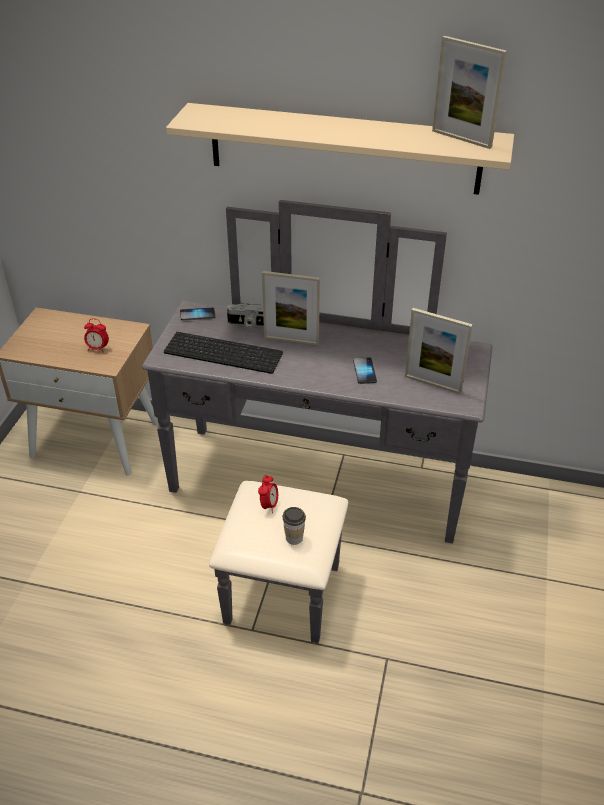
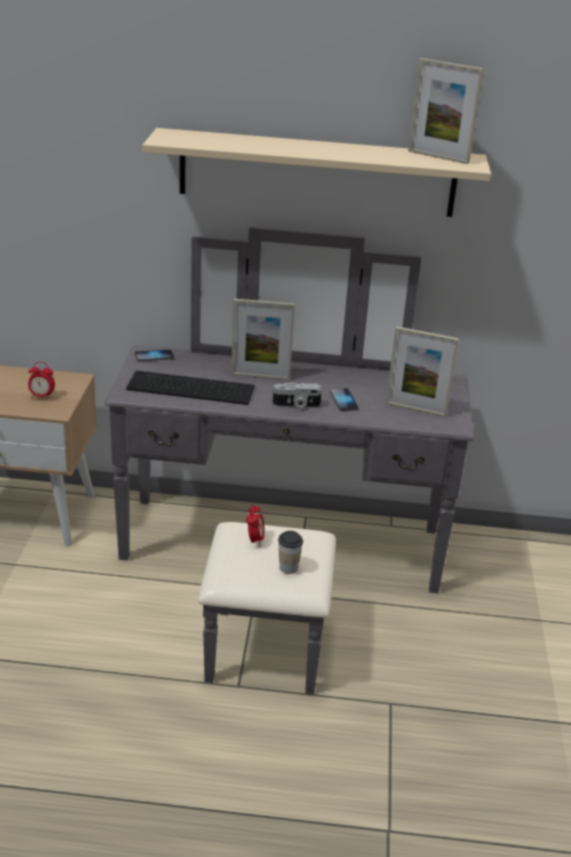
camera: 10 degrees left, 10 degrees down
camera [227,303,264,327] -> camera moved to [273,382,322,409]

